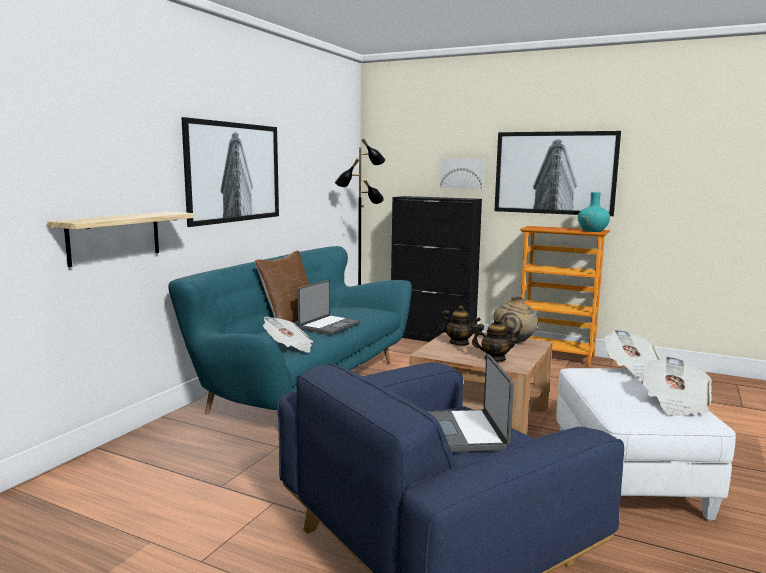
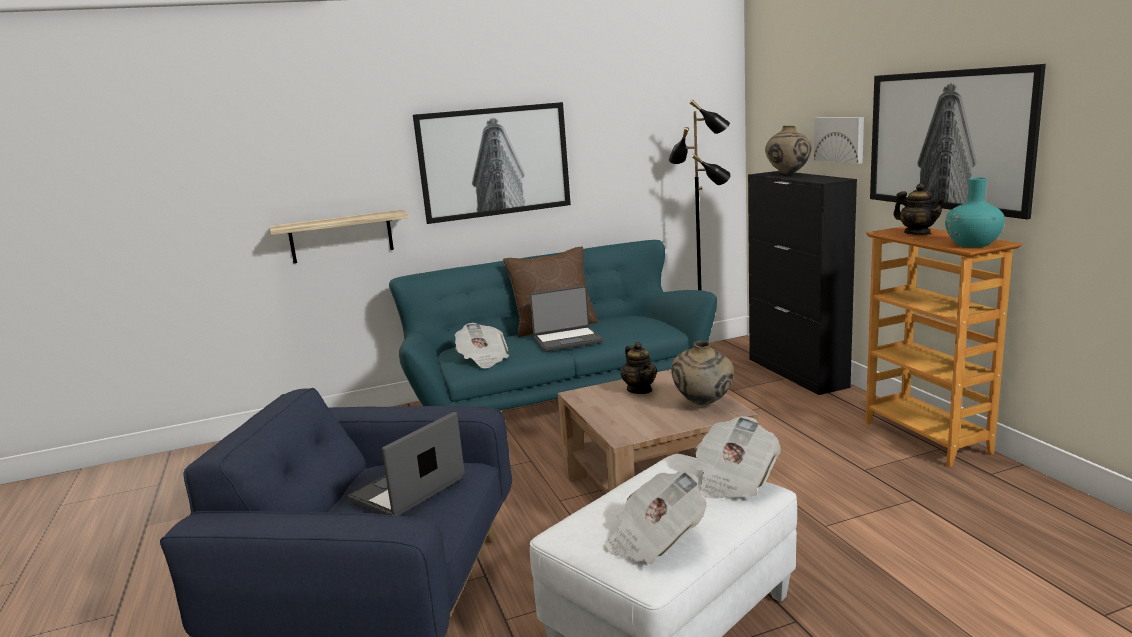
camera: 45 degrees right, 5 degrees up
teapot [472,318,520,361] -> teapot moved to [893,184,945,235]
none -> beige vase [765,126,812,175]

